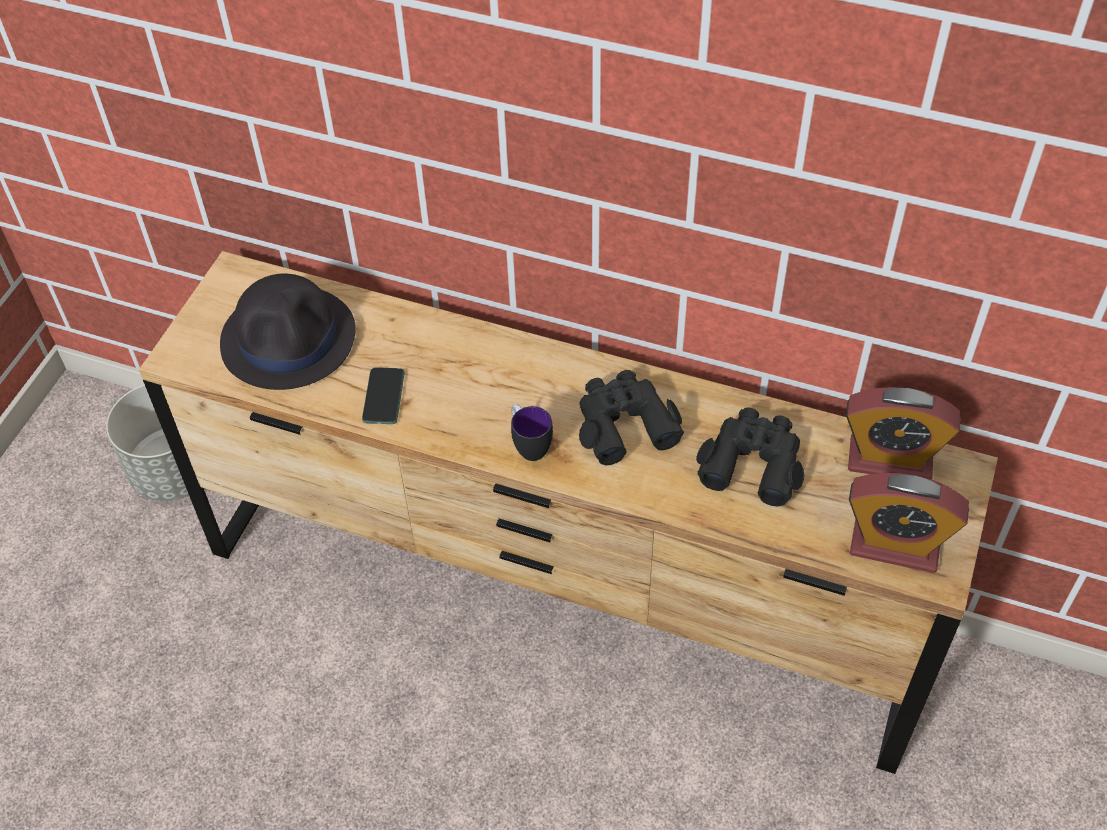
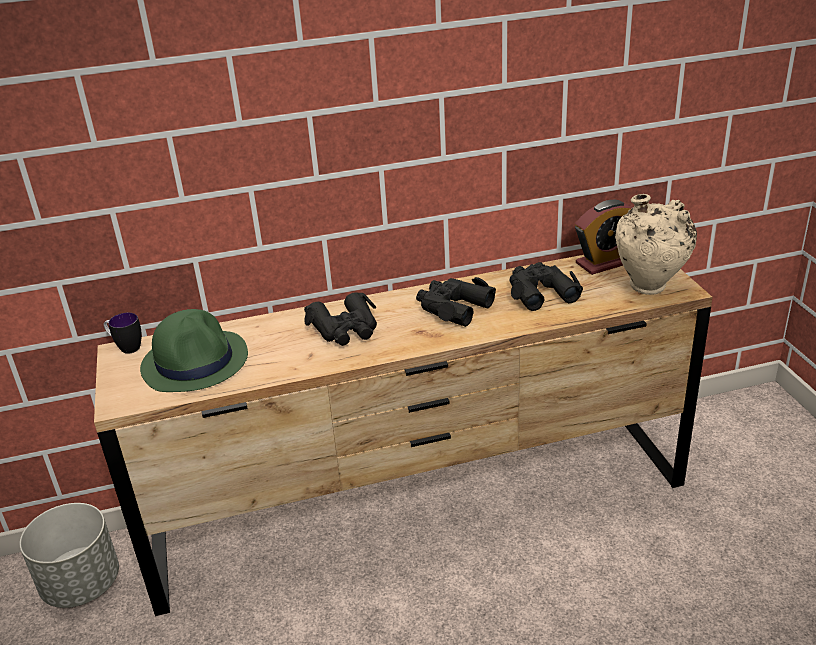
camera: 35 degrees left, 20 degrees down
black hat [220,273,356,390] -> green hat [140,309,248,392]
phone [362,368,405,424] -> none
mug [511,404,553,461] -> mug moved to [104,313,142,354]
alarm clock [849,473,969,573] -> beige vase [615,194,697,295]
none -> black binoculars [304,292,377,346]

